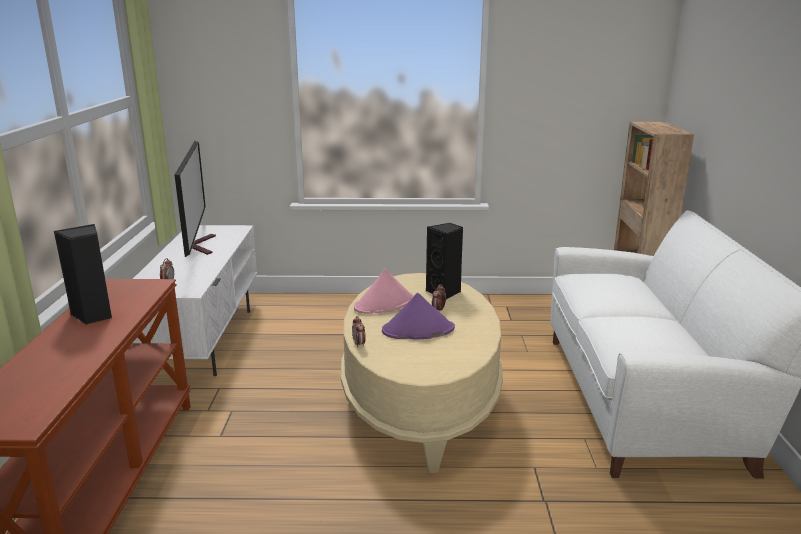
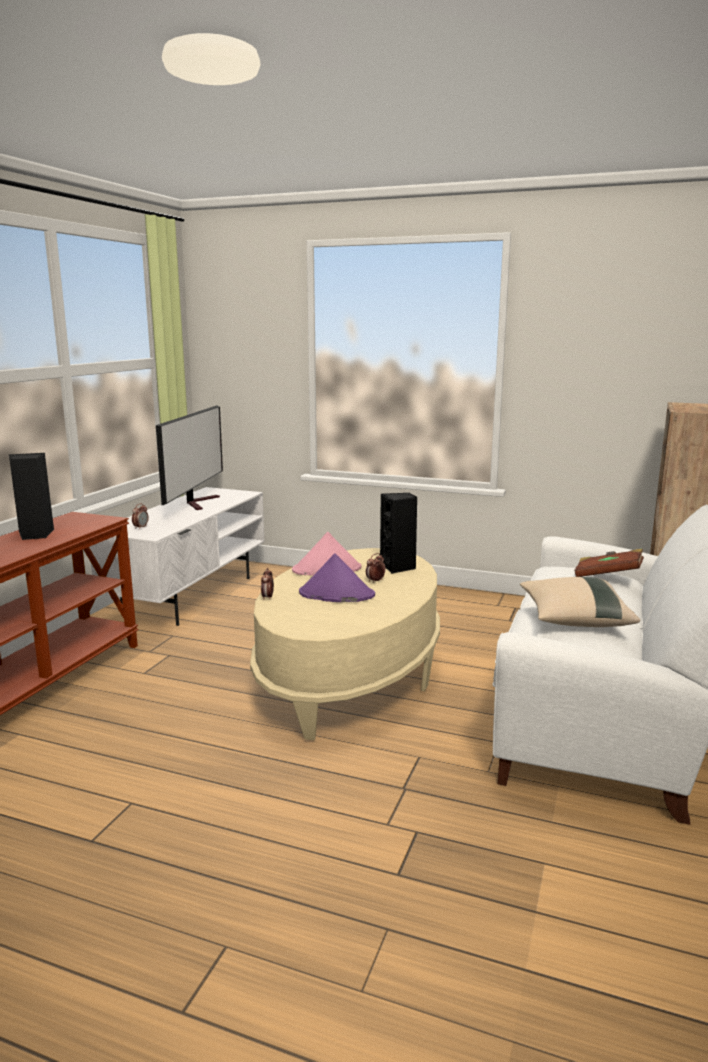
camera: 20 degrees right, 5 degrees down
none -> beige pillow [520,577,640,627]
none -> brown book [575,549,644,577]

